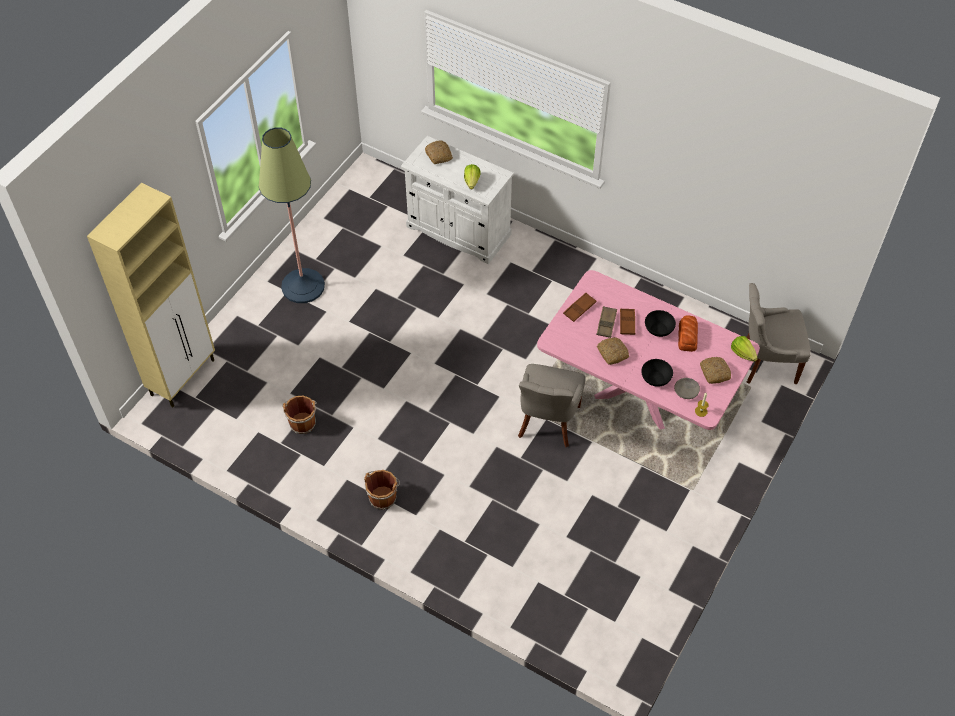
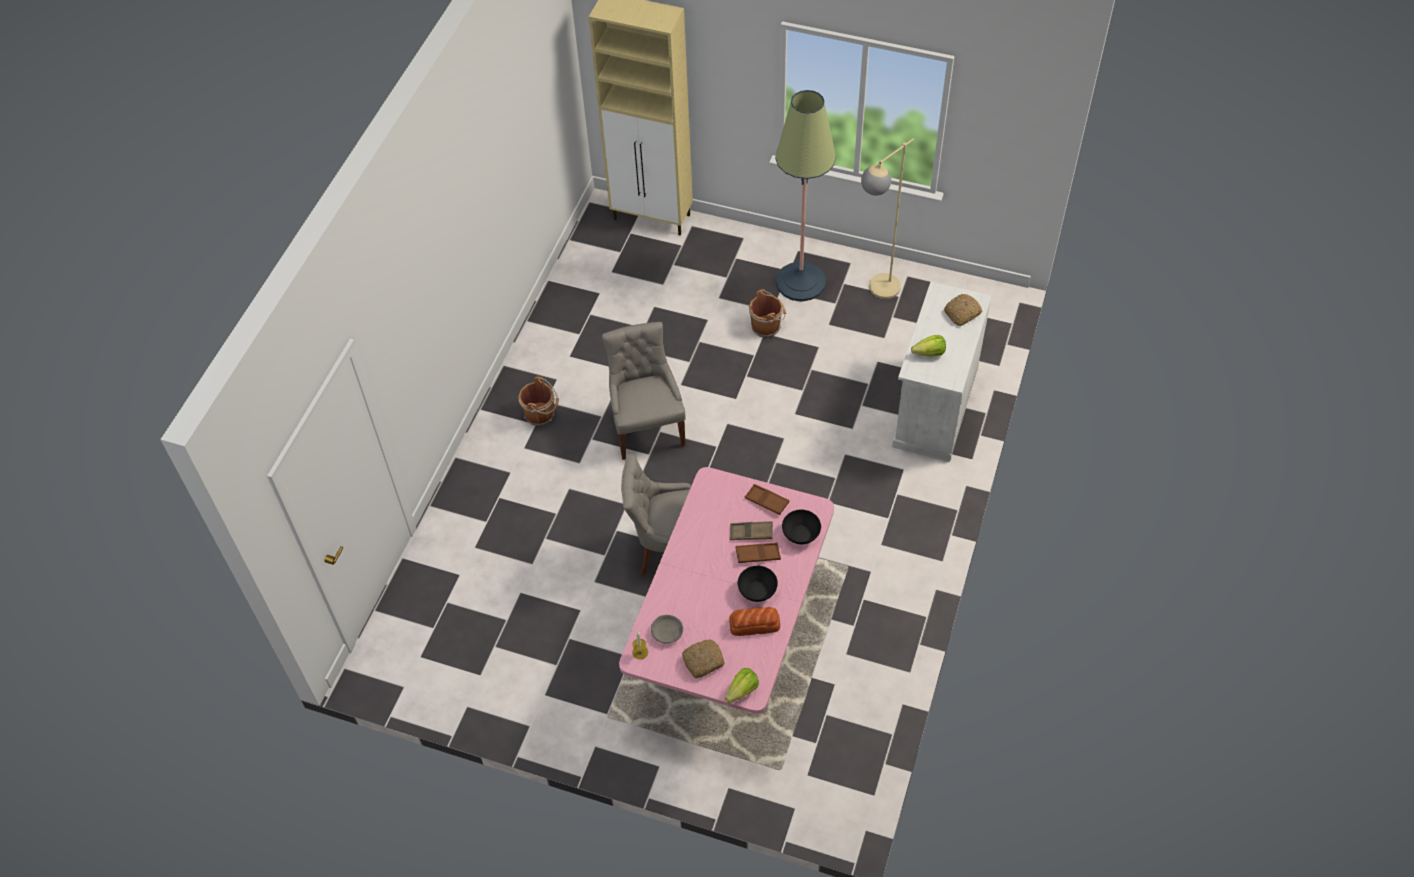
camera: 80 degrees right, 0 degrees up
brown bucket [282,396,317,434] -> brown bucket moved to [748,289,786,338]
bread [597,337,629,365] -> none
black bowl [641,359,673,387] -> black bowl moved to [782,510,821,544]
grey chair [747,283,811,384] -> grey chair moved to [602,322,685,460]
none -> beige floor lamp [861,138,914,299]

